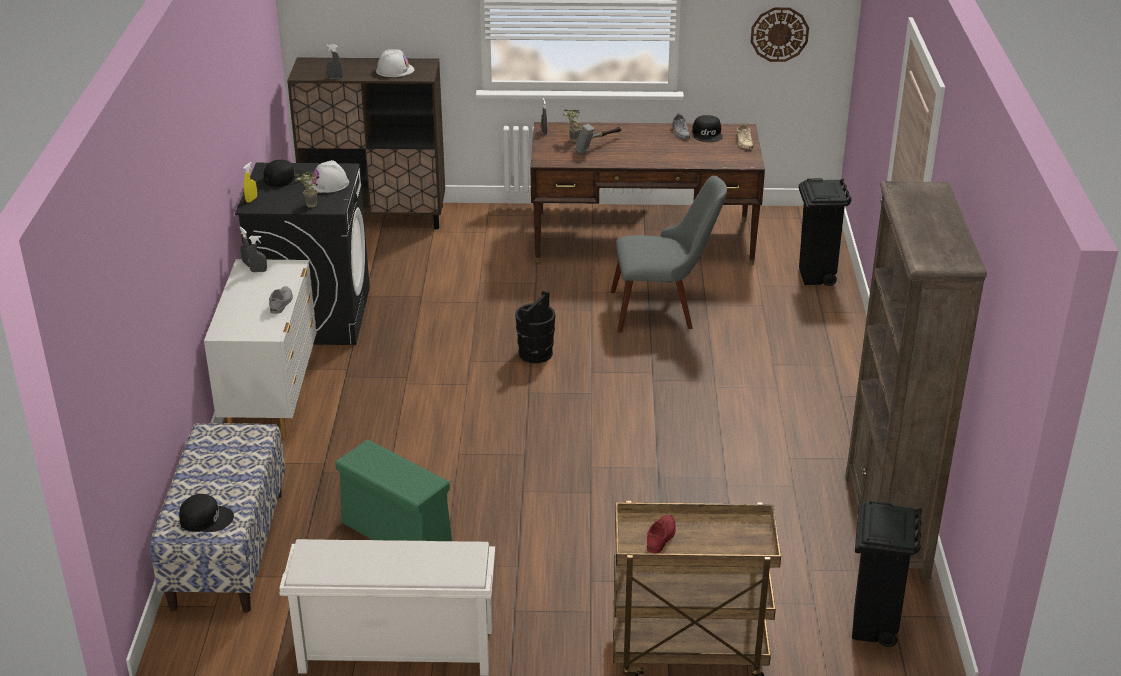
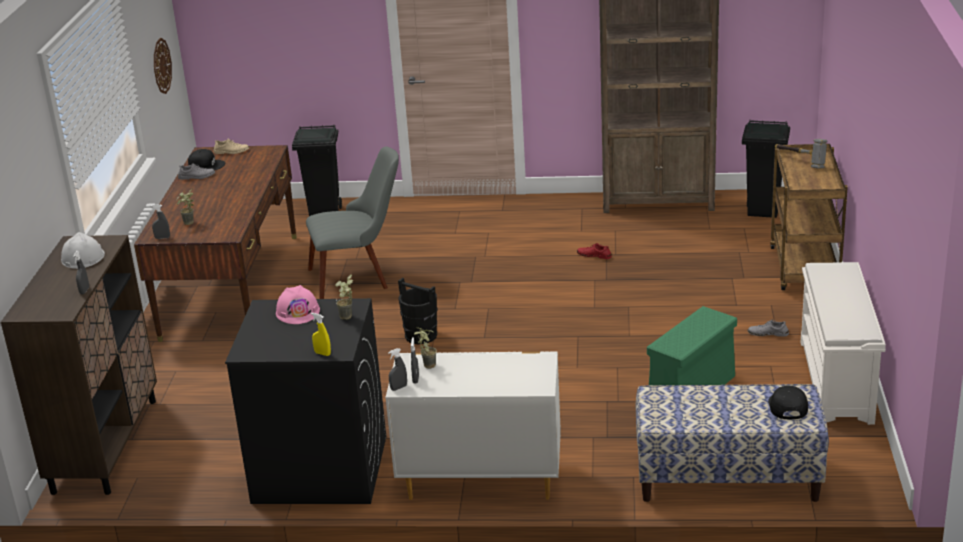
camera: 85 degrees left, 5 degrees down
black cap [264,160,306,187] -> none
grey shoe [269,286,293,314] -> grey shoe moved to [748,319,789,337]
white hard hat [308,160,349,193] -> pink hard hat [276,285,320,324]
hammer [574,124,622,154] -> hammer moved to [775,139,827,169]
grey chair [611,176,727,333] -> grey chair turned 75 degrees clockwise [306,146,399,299]
red shoe [647,514,676,553] -> red shoe moved to [577,243,612,259]
none -> potted plant [414,327,437,369]

